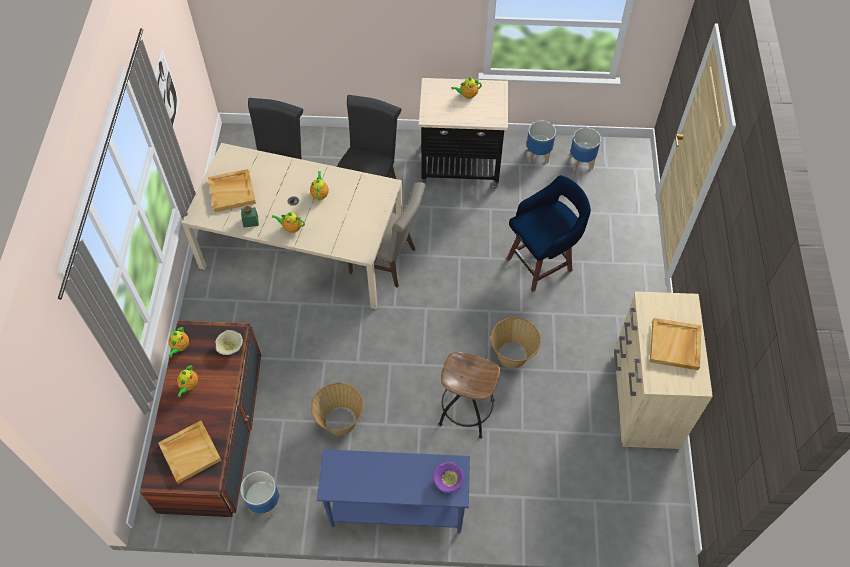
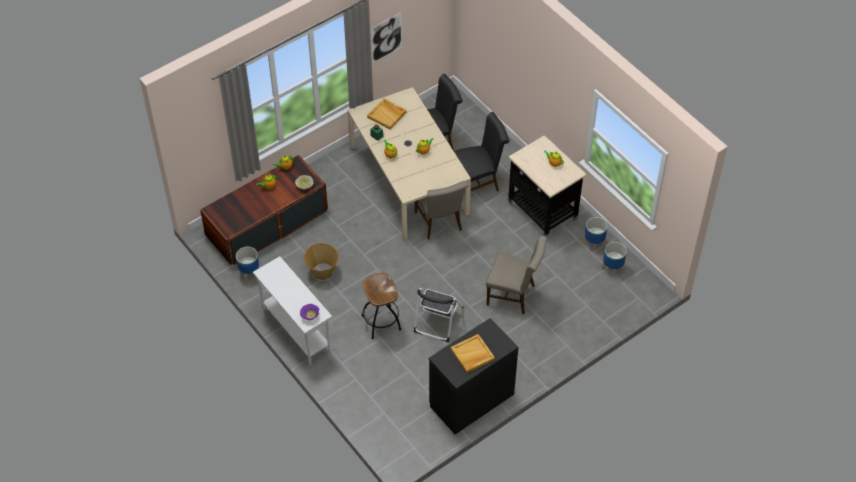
camera: 50 degrees right, 5 degrees down
beige tray [158,421,221,484] -> none
blue console table [317,449,470,534] -> white console table [253,256,332,365]
basket [491,317,541,368] -> step ladder [414,288,464,342]
blue stool [506,175,591,292] -> beige chair [486,236,547,315]
beige dresser [614,292,713,449] -> black dresser [429,318,518,434]

